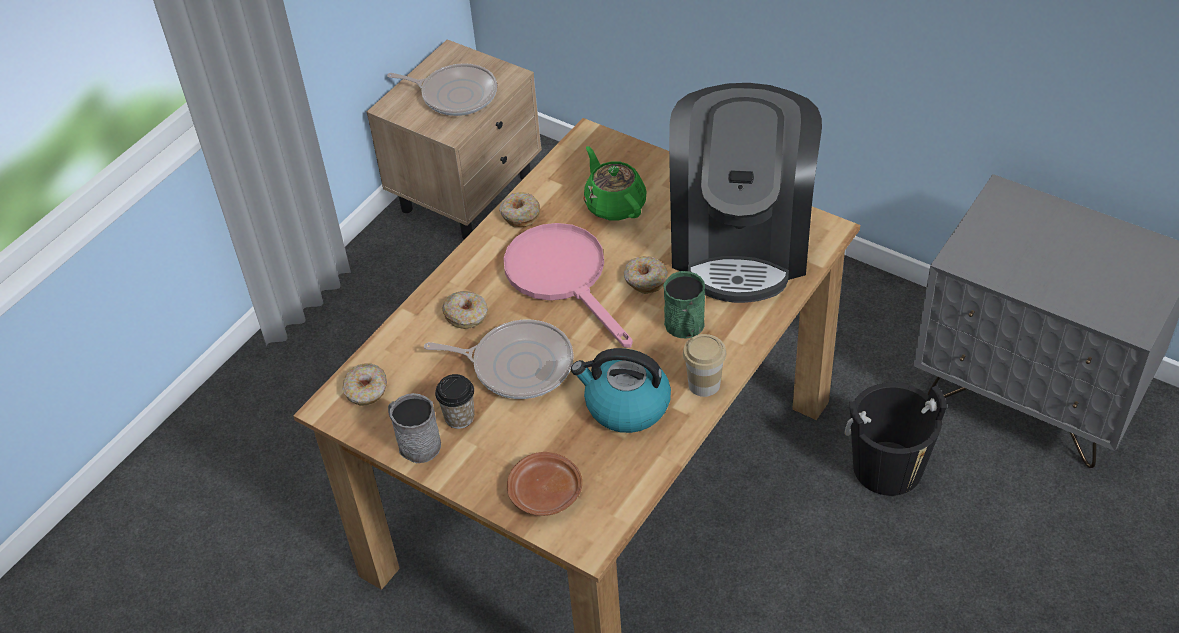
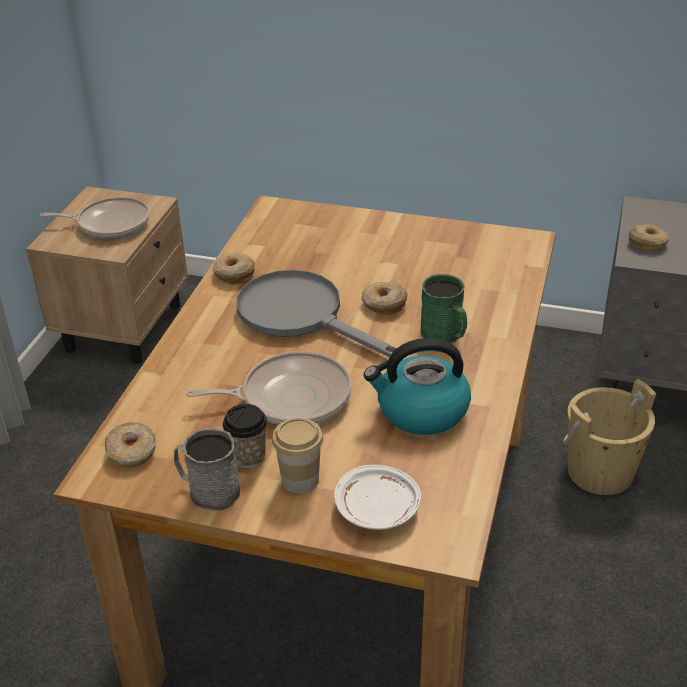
camera: 20 degrees left, 10 degrees down
donut [442,291,488,329] -> donut moved to [629,224,669,251]
pink frying pan [503,223,633,348] -> grey frying pan [236,270,397,358]
brown plate [507,452,582,516] -> white plate [334,465,421,530]
green teapot [584,146,646,221] -> none
coffee machine [669,83,822,303] -> none
cup [683,334,726,397] -> cup moved to [272,418,323,494]
black bucket [845,383,947,496] -> beige bucket [563,379,656,495]

